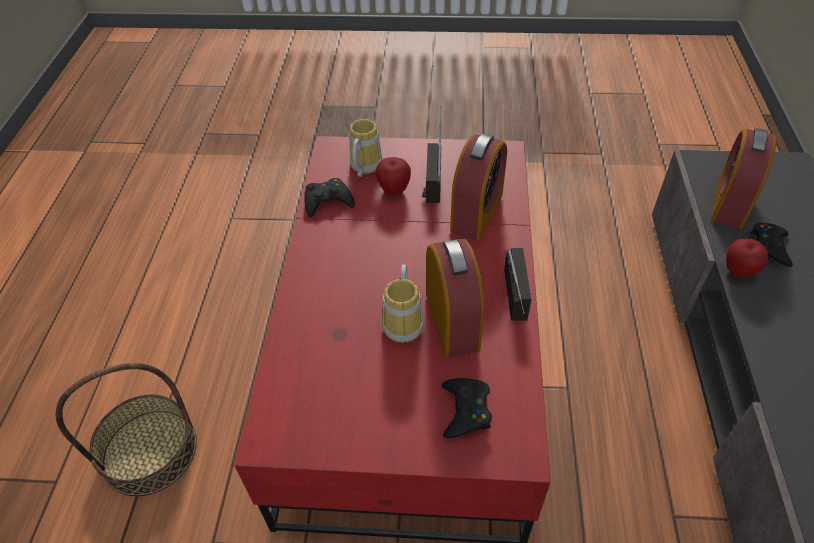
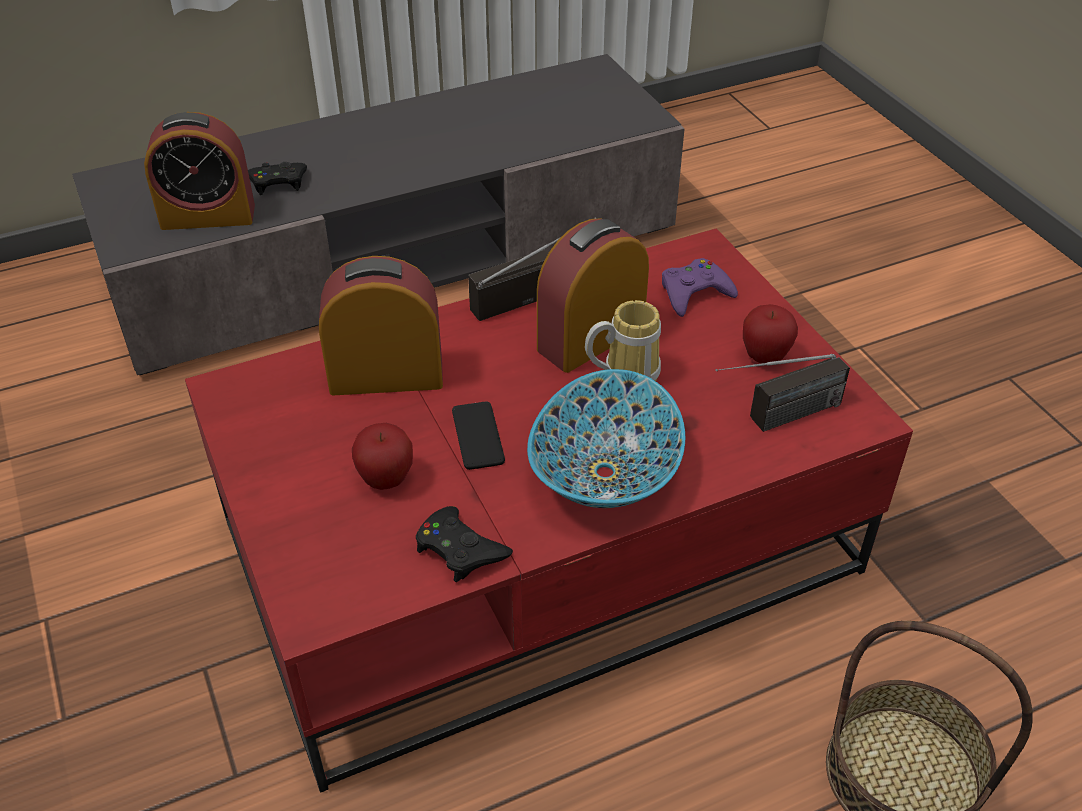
camera: 120 degrees left, 5 degrees down
mug [349,119,383,177] -> none
radio [422,106,441,203] -> radio moved to [715,354,850,432]
black game controller [442,378,492,438] -> purple game controller [662,258,738,317]
apple [726,239,769,278] -> apple moved to [743,304,798,364]
none -> phone [452,402,505,470]
none -> bowl [527,369,685,508]

